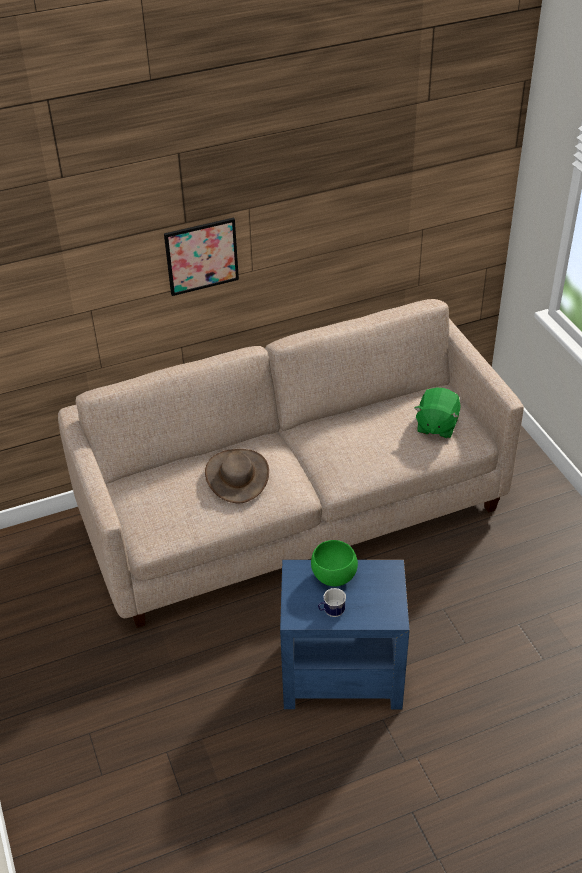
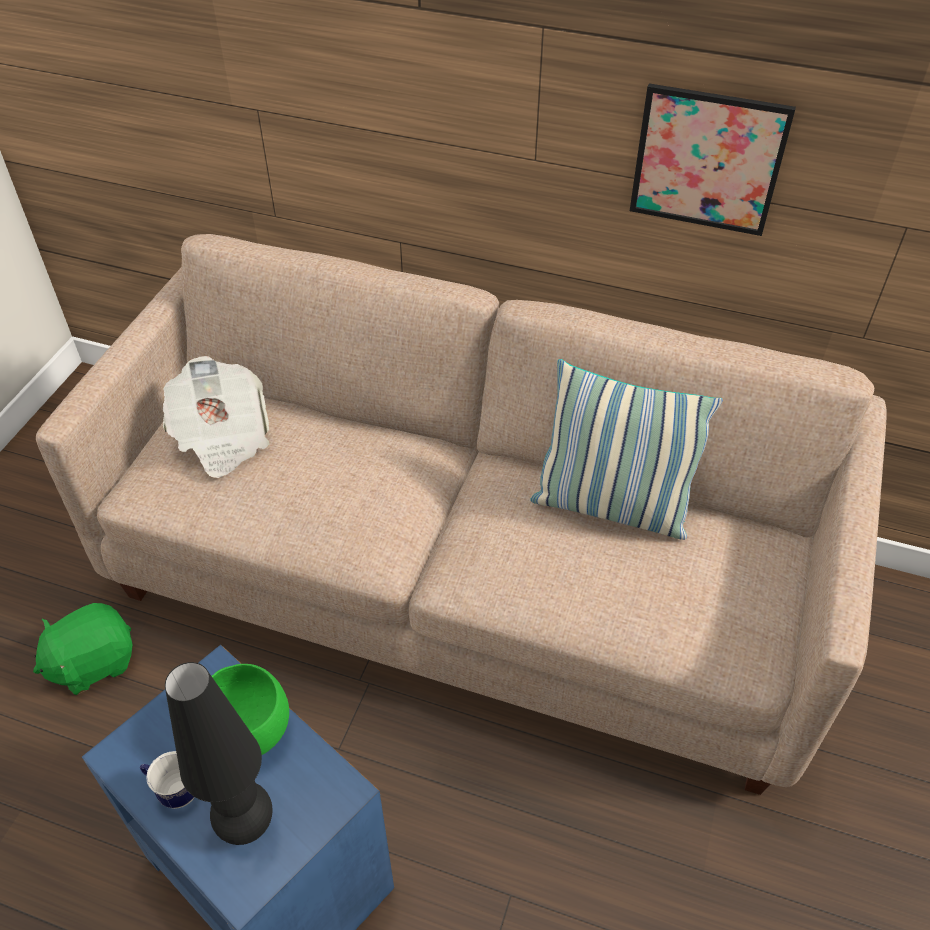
camera: 40 degrees right, 5 degrees up
picture [164,218,239,296] -> picture moved to [630,83,796,236]
brown hat [205,449,269,503] -> none
green plush toy [414,388,461,438] -> green plush toy moved to [33,603,133,695]
none -> newspaper [162,356,270,478]
none -> black table lamp [165,662,273,845]
none -> pillow [530,359,723,540]

